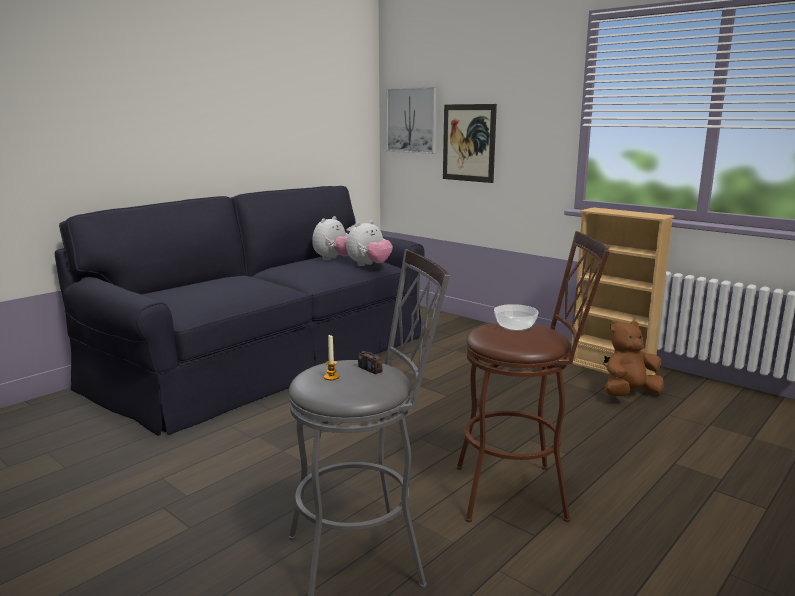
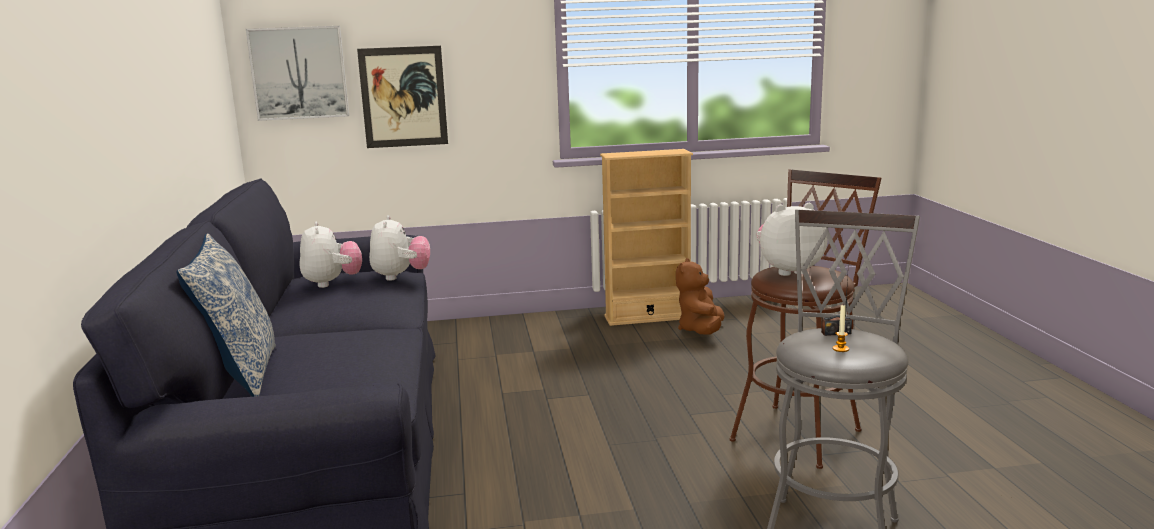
camera: 50 degrees left, 0 degrees up
bowl [494,304,538,331] -> plush toy [757,203,828,276]
none -> pillow [177,233,276,397]

